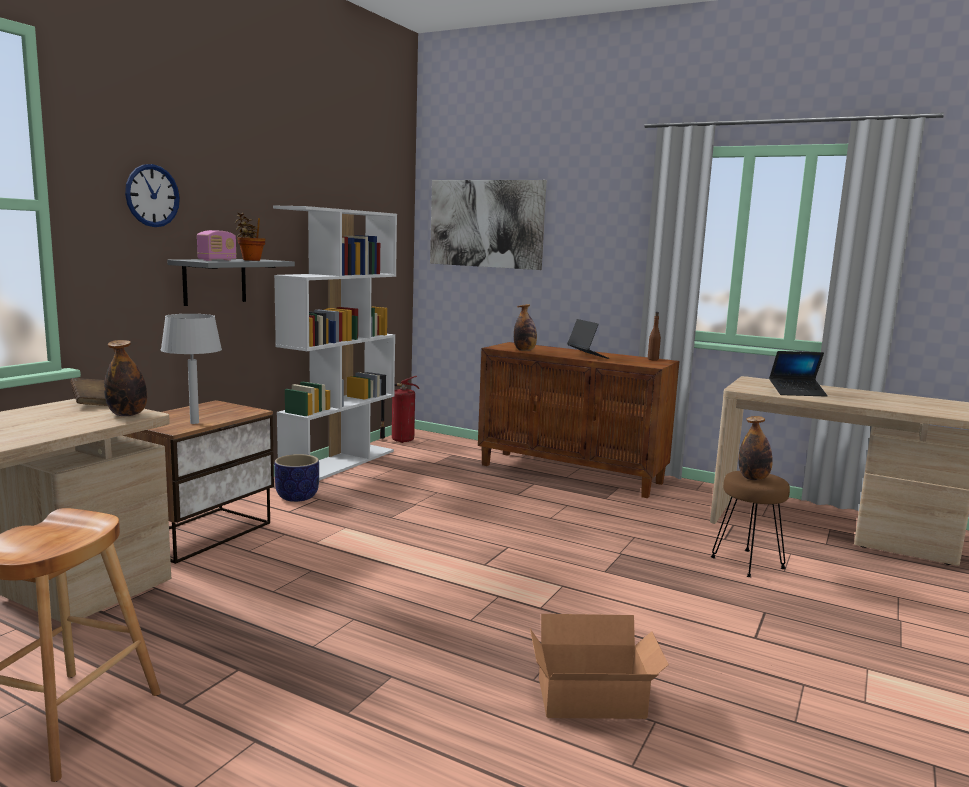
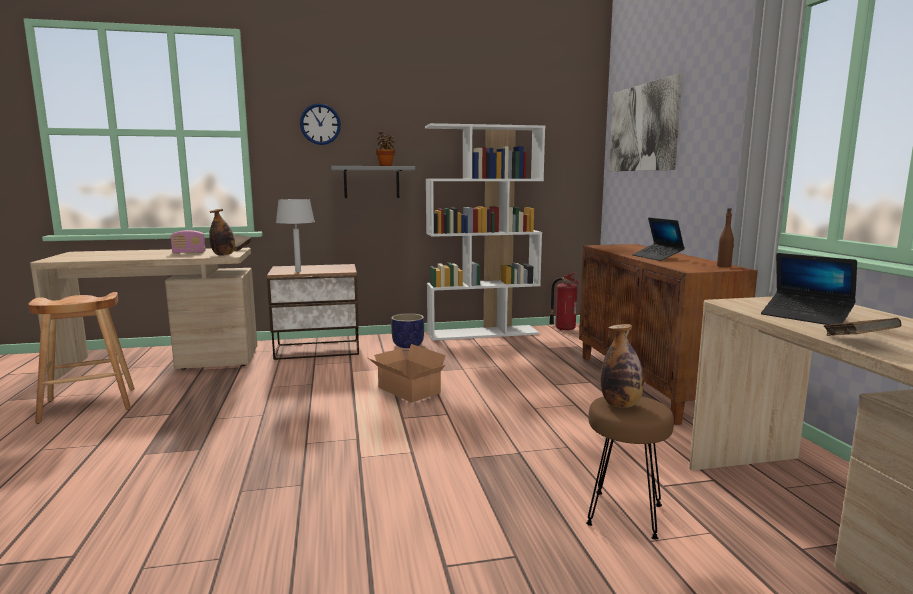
camera: 50 degrees right, 0 degrees up
radio [197,230,237,261] -> radio moved to [171,230,205,254]
bottle [514,304,537,351] -> none
cardboard box [530,614,669,719] -> cardboard box moved to [368,344,446,403]
laptop [567,319,609,359] -> laptop turned 135 degrees clockwise [632,218,685,261]
none -> brown book [824,318,902,336]

